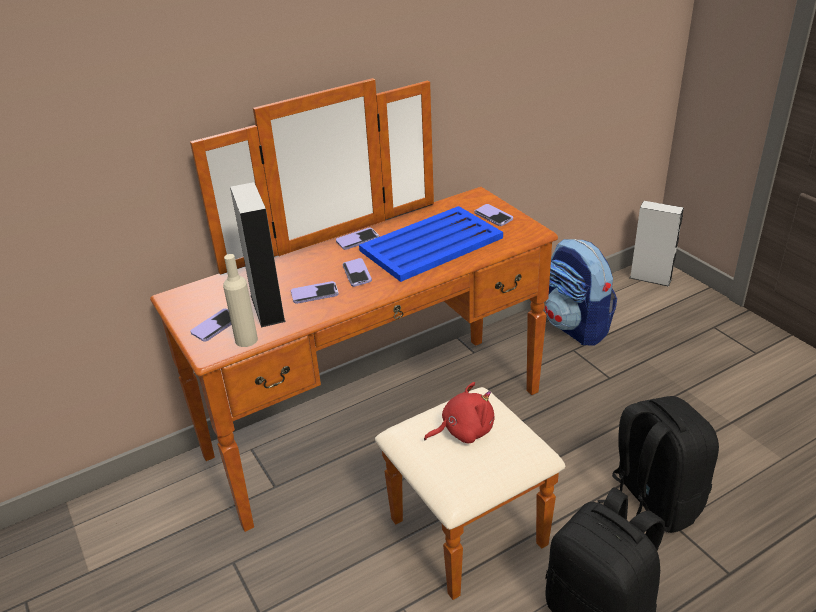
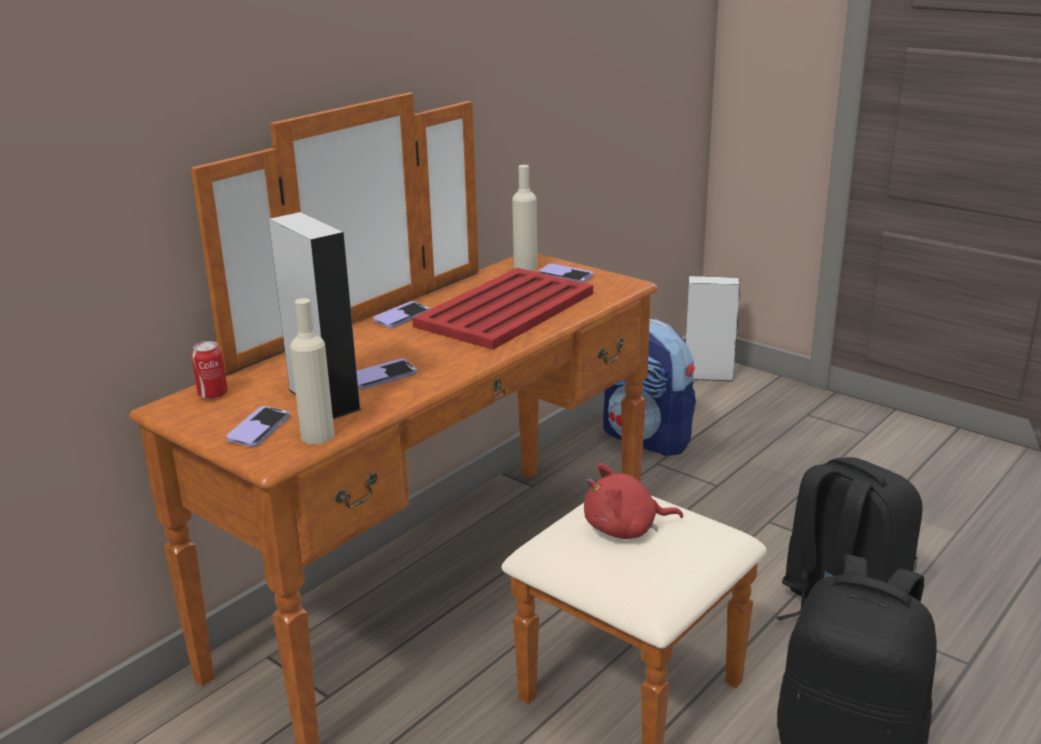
camera: 20 degrees left, 10 degrees down
phone [342,258,372,287] -> none
blue tray [359,206,503,282] -> red tray [412,268,593,350]
red plush toy [424,382,494,443] -> red plush toy turned 150 degrees counterclockwise [584,463,683,539]
none -> can [191,341,228,400]
none -> beige bottle [512,165,537,271]

